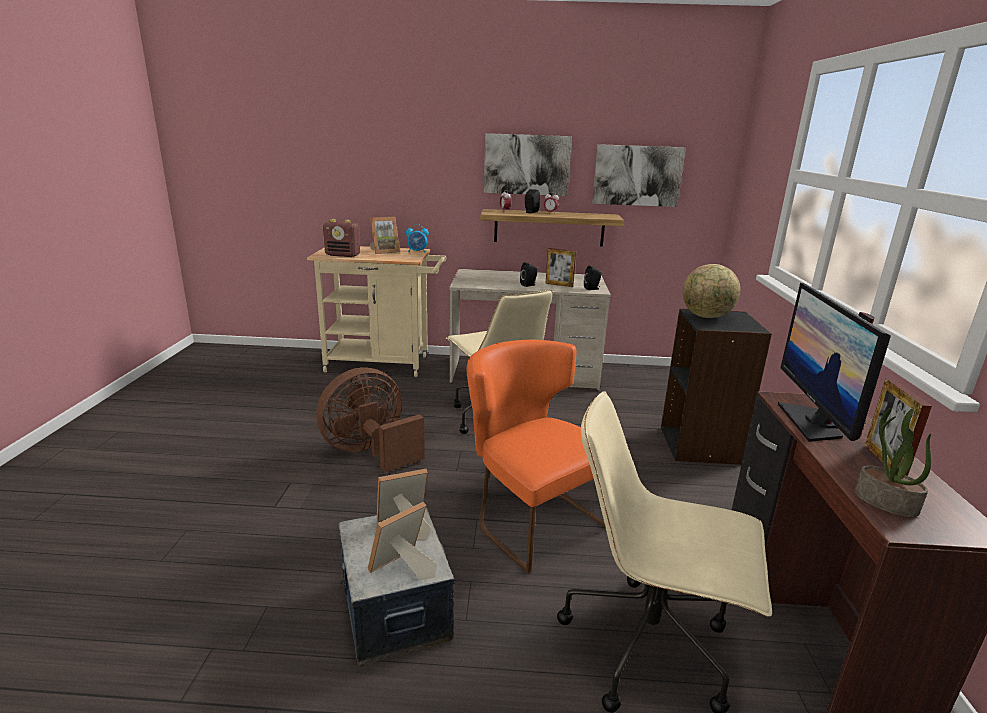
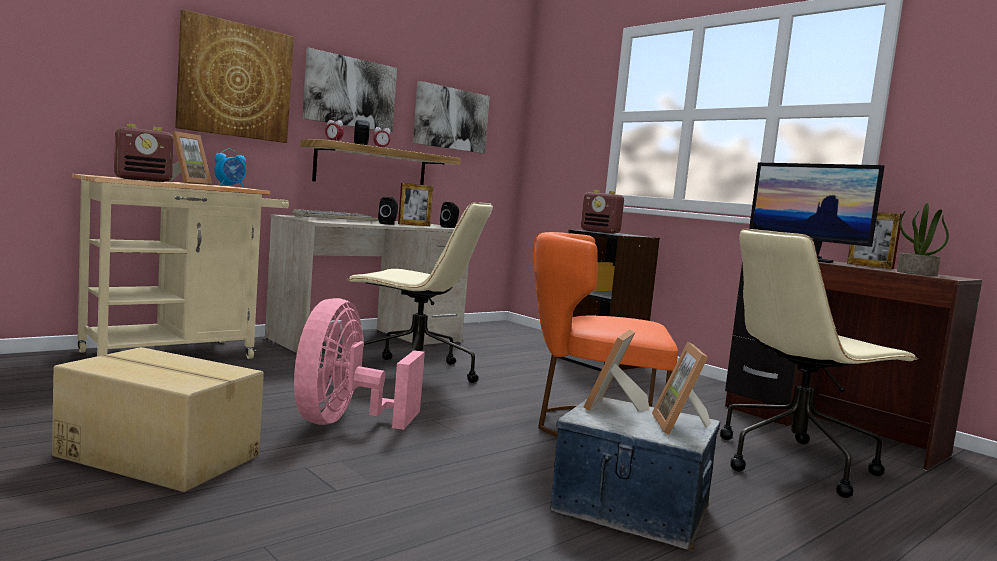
camera: 45 degrees left, 15 degrees down
brown fan [316,367,425,473] -> pink fan [294,298,425,430]
globe [683,264,740,318] -> radio [581,190,624,234]
none -> cardboard box [52,347,264,492]
none -> picture [175,9,294,143]
none -> keyboard [293,209,379,222]

